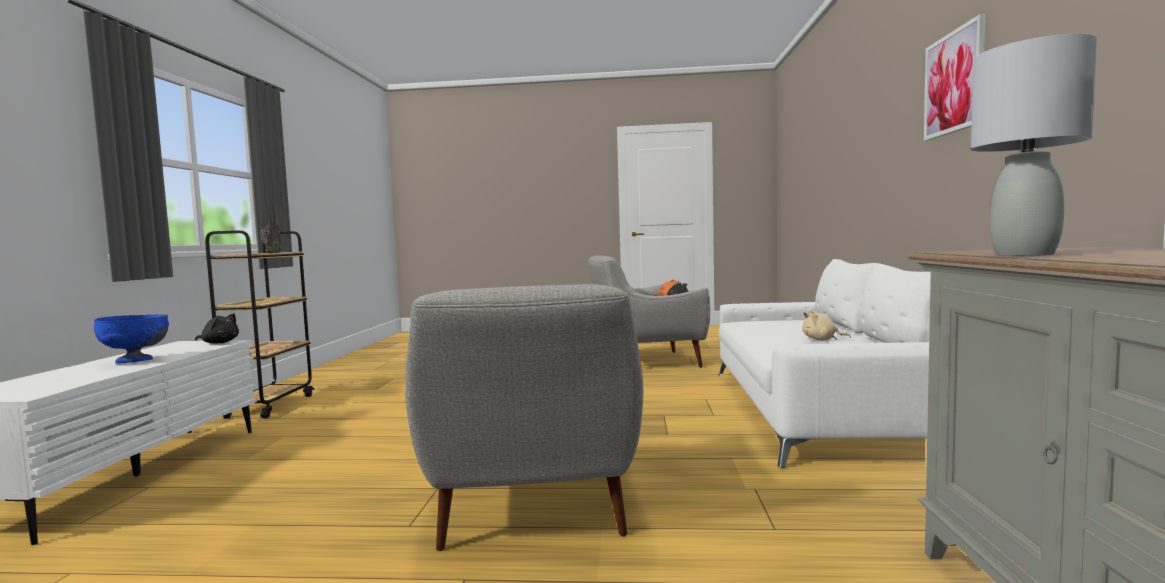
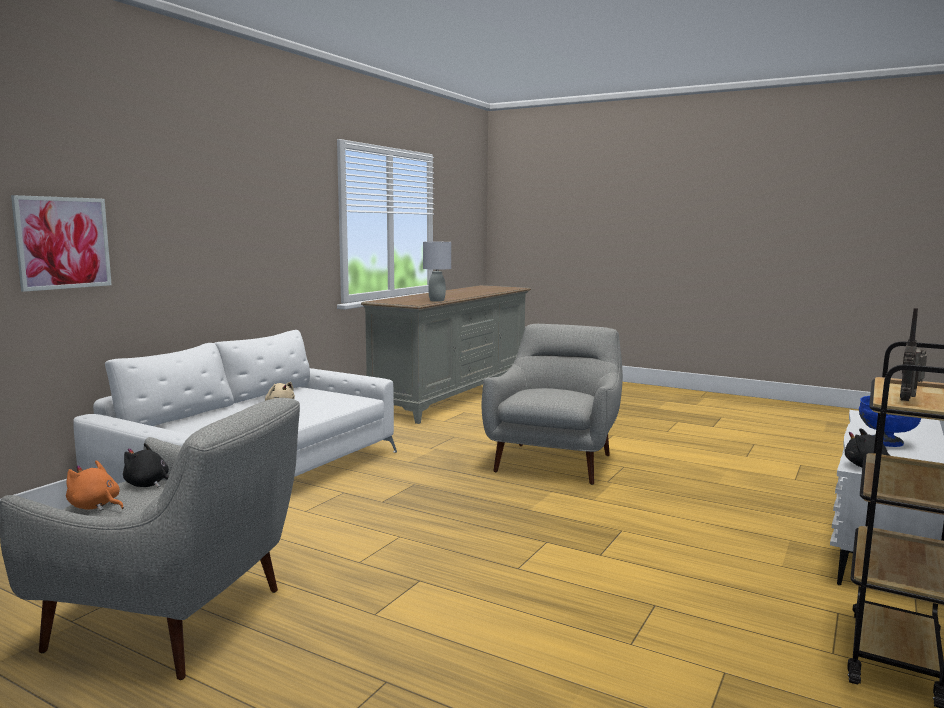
camera: 155 degrees left, 5 degrees up
picture [924,14,986,141] -> picture moved to [11,195,112,292]

